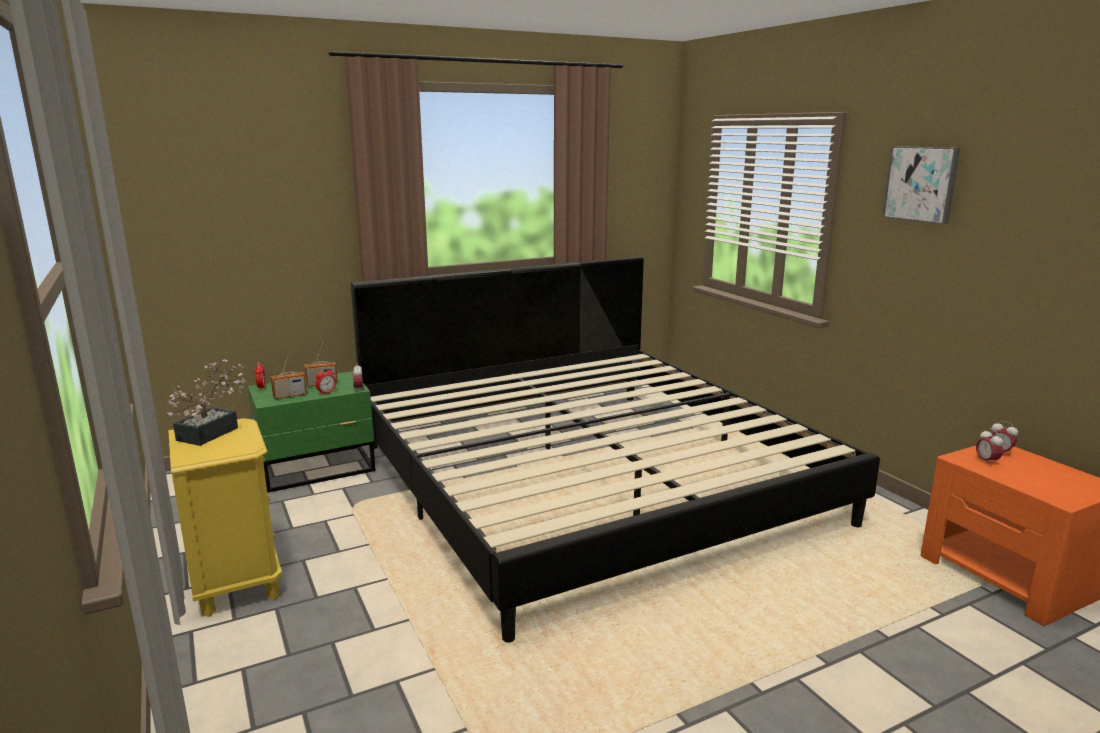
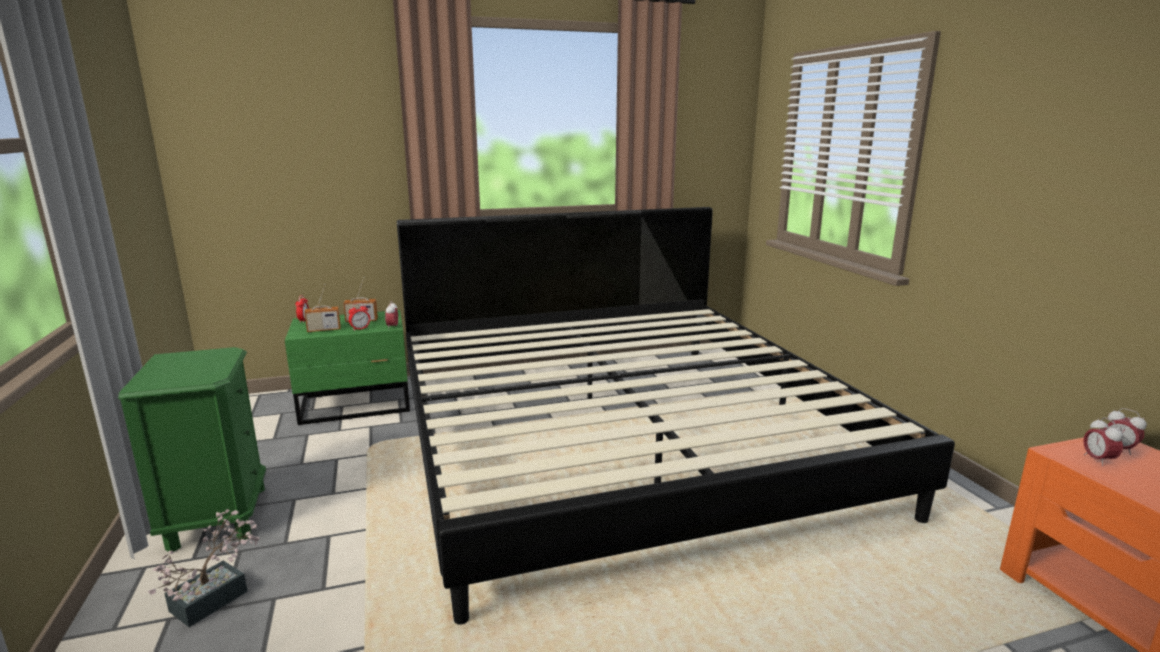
camera: 10 degrees right, 0 degrees up
potted plant [167,359,247,446] -> potted plant moved to [148,509,259,627]
yellow nightstand [168,418,282,617] -> green nightstand [118,347,266,552]
picture [882,146,960,224] -> none

